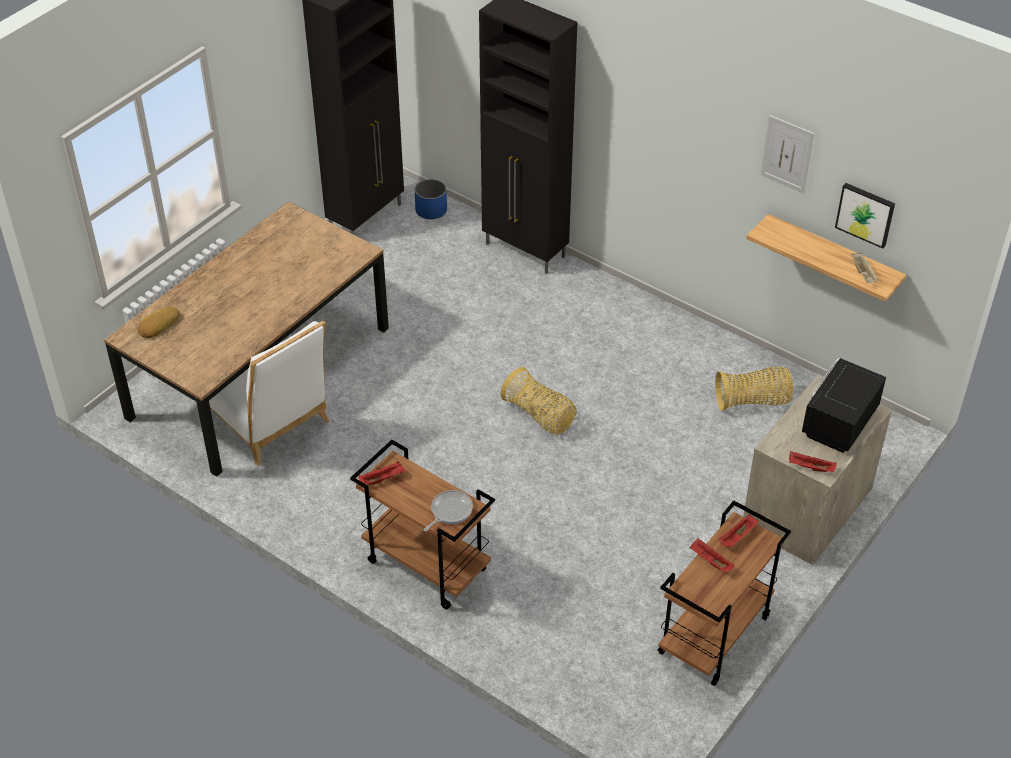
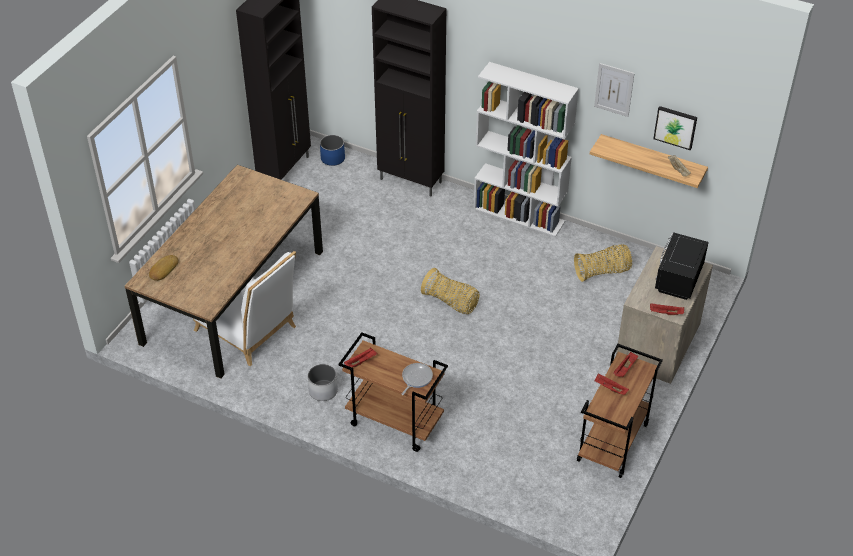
camera: 10 degrees left, 0 degrees up
none -> white planter [308,364,338,401]
none -> white bookcase [473,62,579,237]

